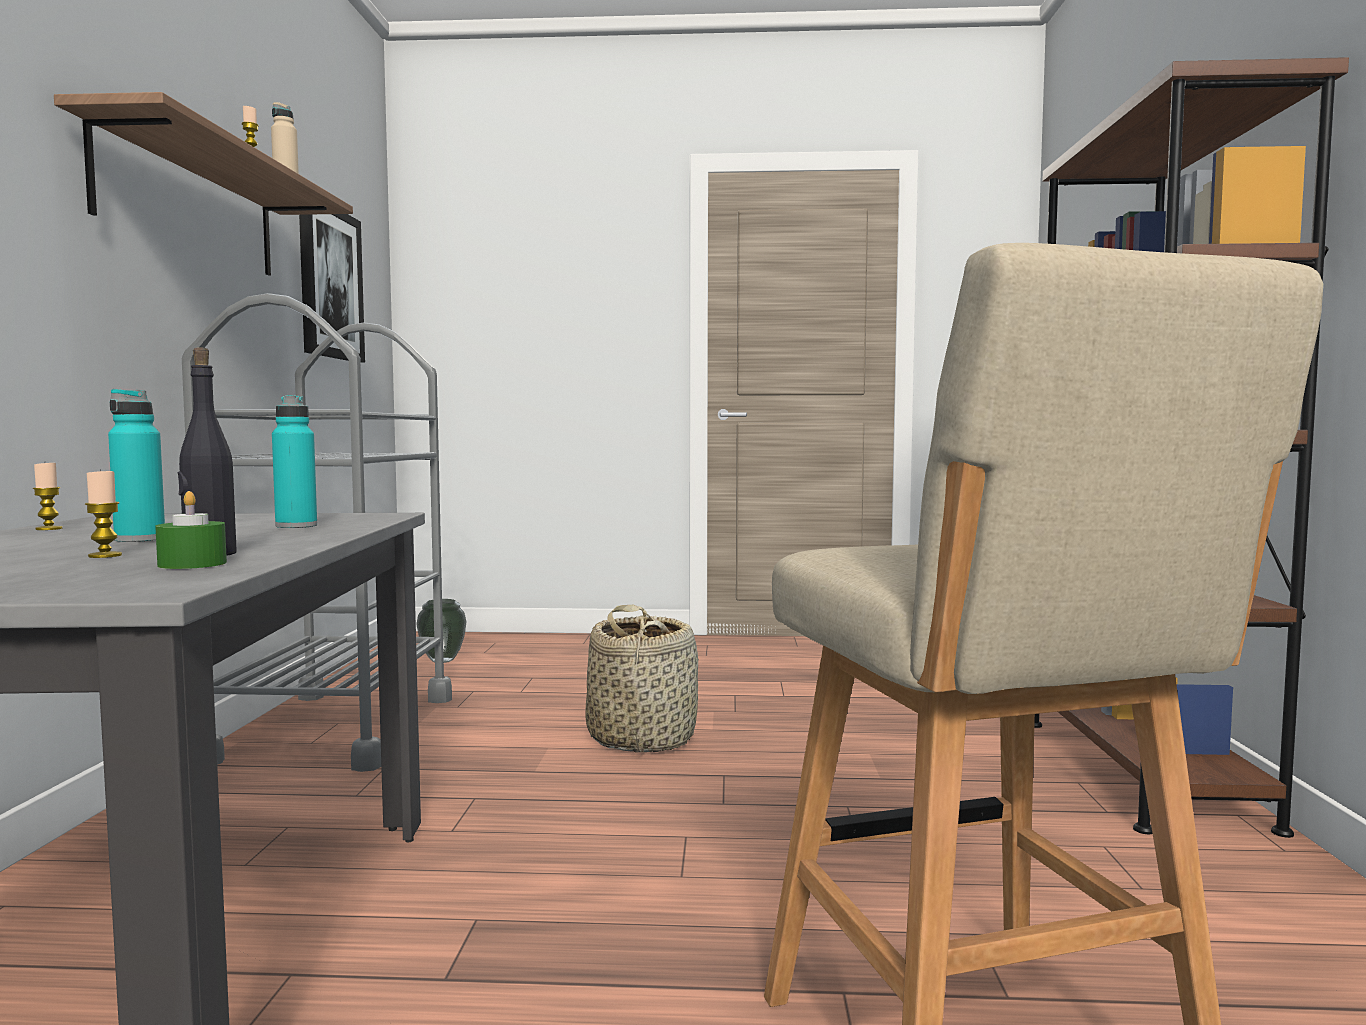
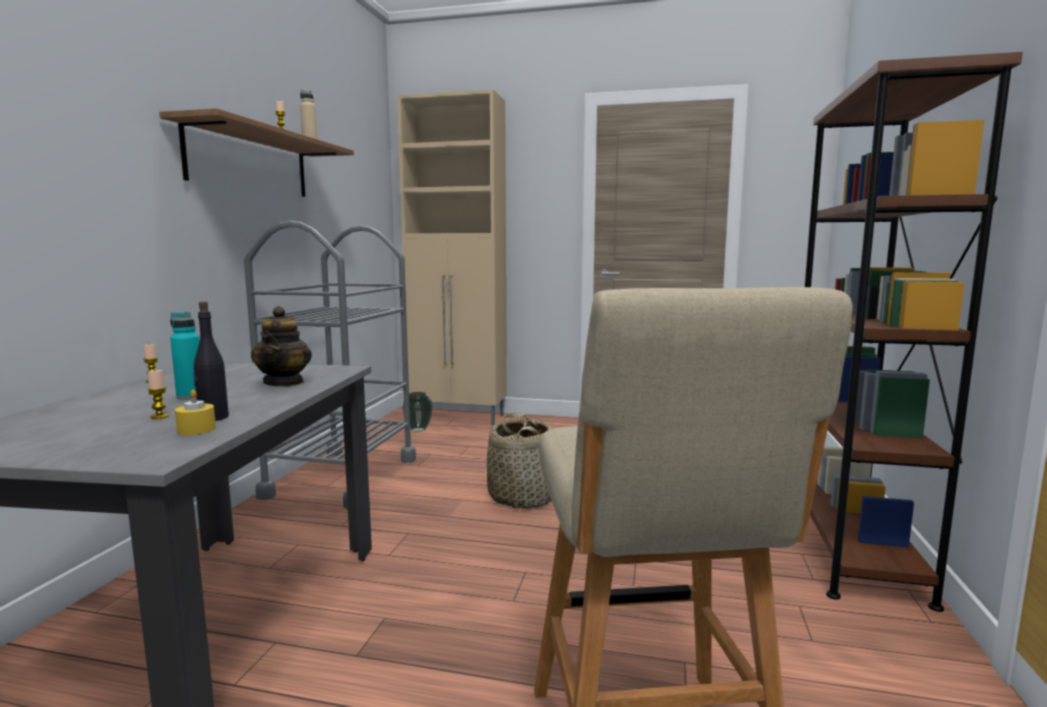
camera: 10 degrees right, 5 degrees up
green candle [155,491,227,569] -> yellow candle [175,390,216,435]
turquoise bottle [272,395,317,528] -> teapot [251,306,312,387]
picture [299,214,365,363] -> none
none -> beige cabinet [397,90,507,425]

